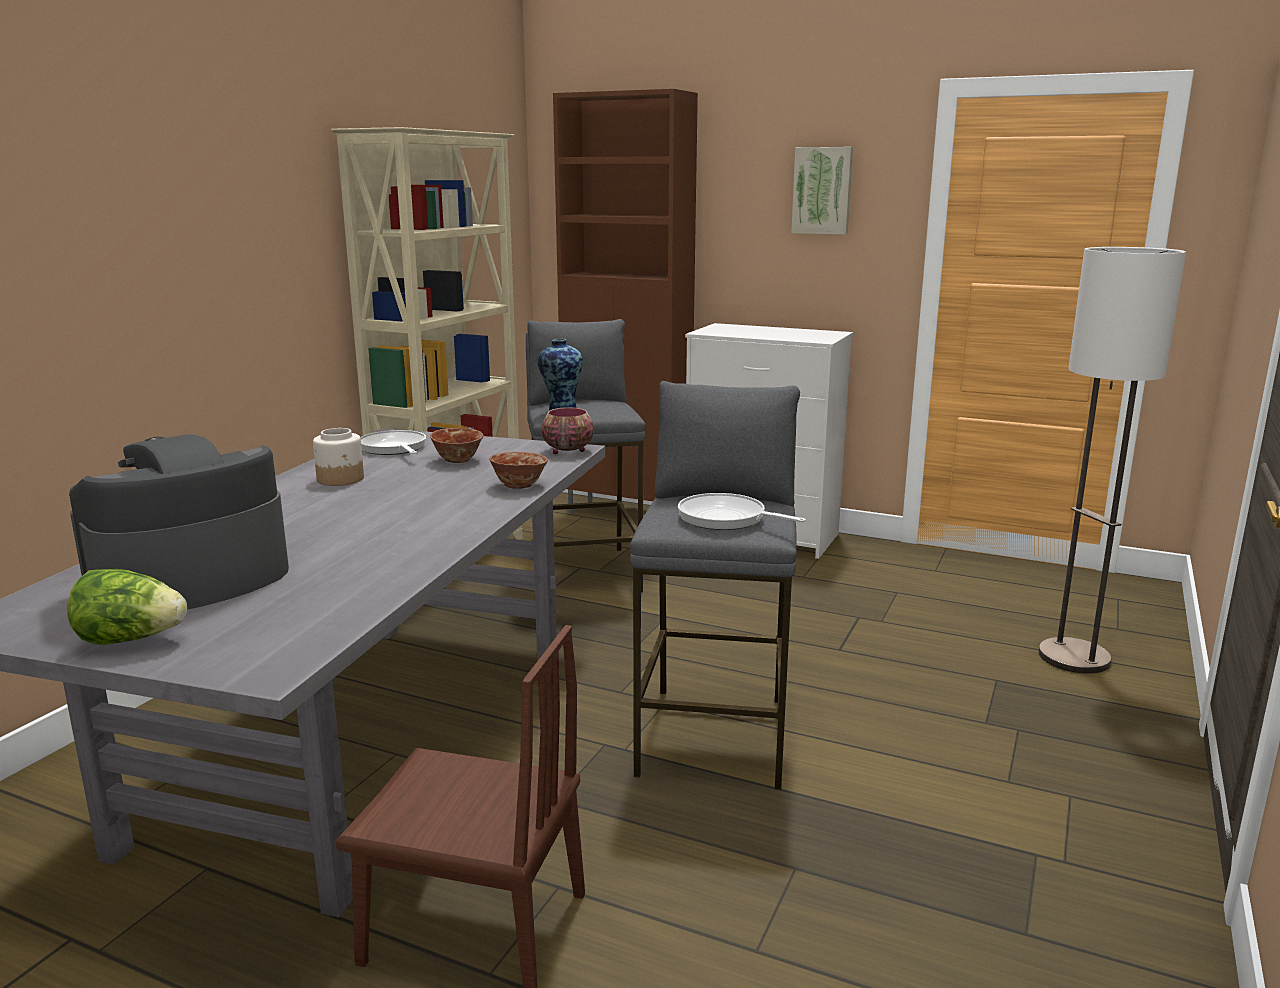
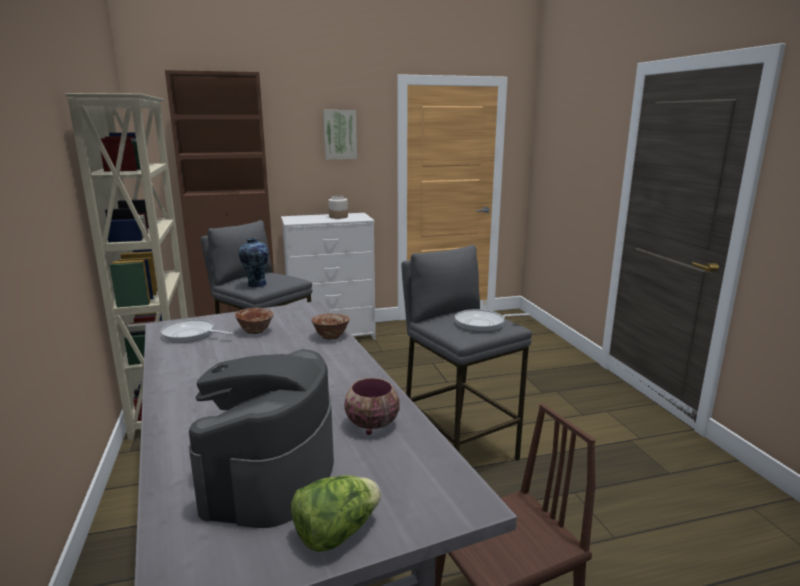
camera: 40 degrees left, 0 degrees up
jar [313,428,364,486] -> jar moved to [329,196,348,219]
bowl [542,407,594,454] -> bowl moved to [344,378,400,435]
floor lamp [1038,247,1186,674] -> none

